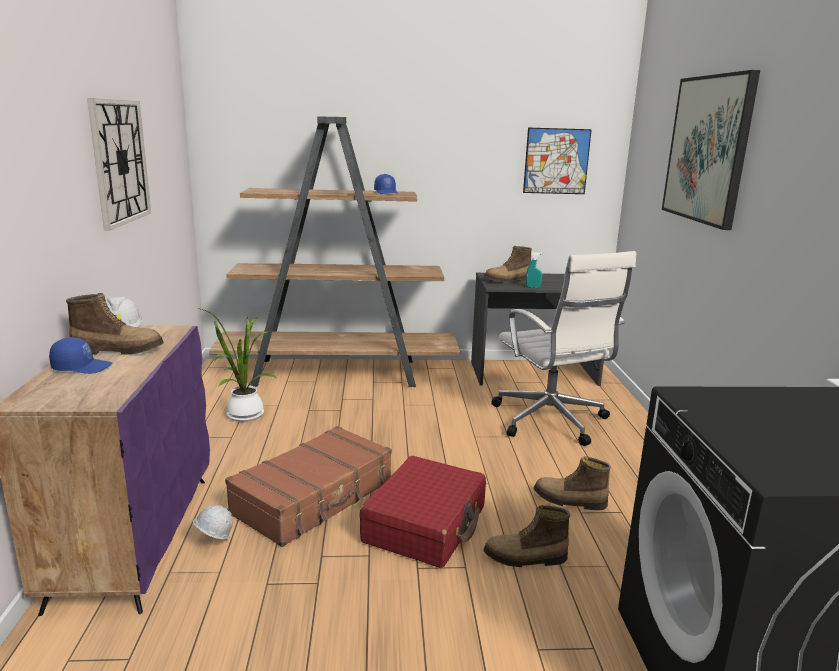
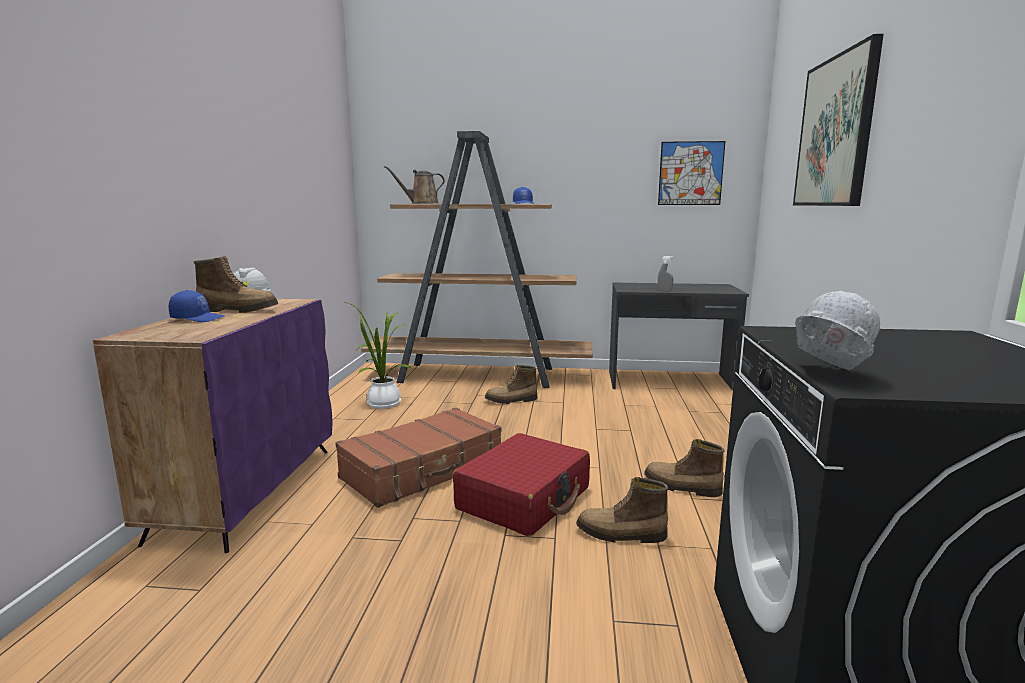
camera: 10 degrees right, 5 degrees down
wall clock [87,98,151,231] -> none
white hard hat [193,505,233,539] -> white hard hat moved to [795,291,880,370]
boot [484,246,532,283] -> boot moved to [485,365,538,404]
white office chair [491,251,636,446] -> none
turquoise spray bottle [526,252,542,288] -> grey spray bottle [657,256,673,291]
none -> brown watering can [384,166,445,204]

